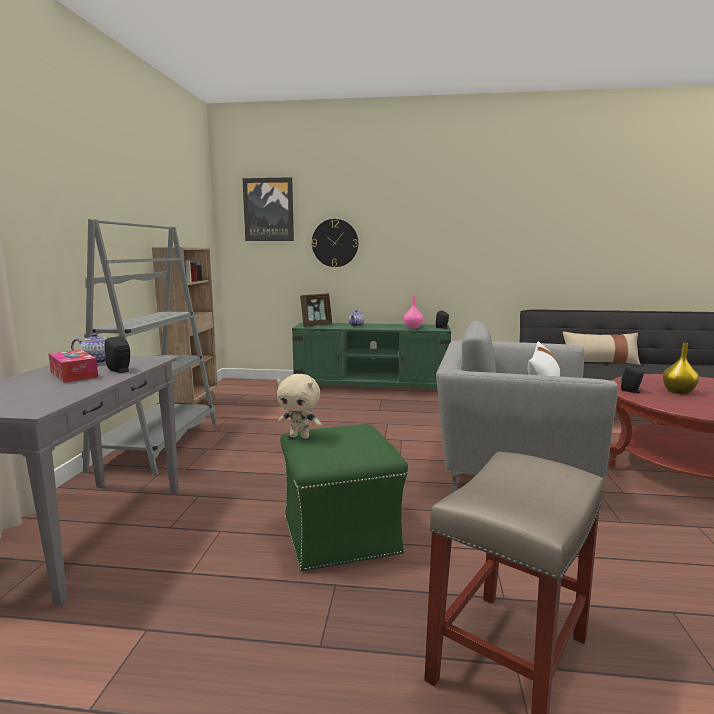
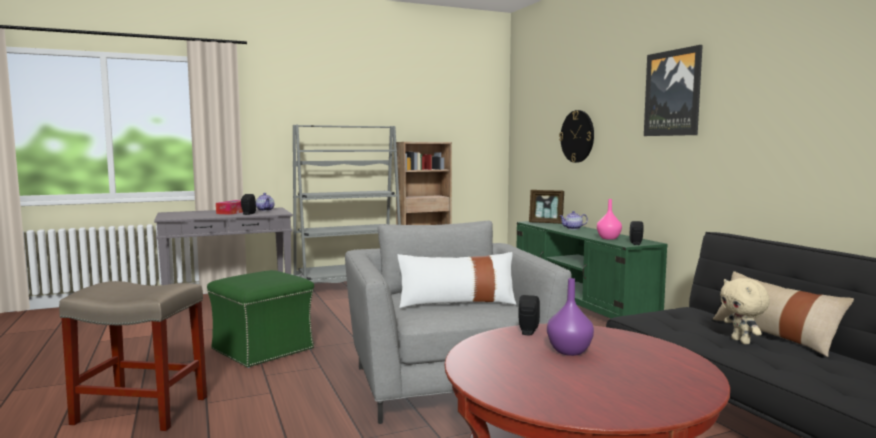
camera: 60 degrees right, 5 degrees down
picture [242,177,294,241] -> picture moved to [644,45,703,136]
beige plush toy [277,374,321,439] -> beige plush toy moved to [720,278,770,344]
yellow vase [663,343,699,394] -> purple vase [547,278,594,356]

